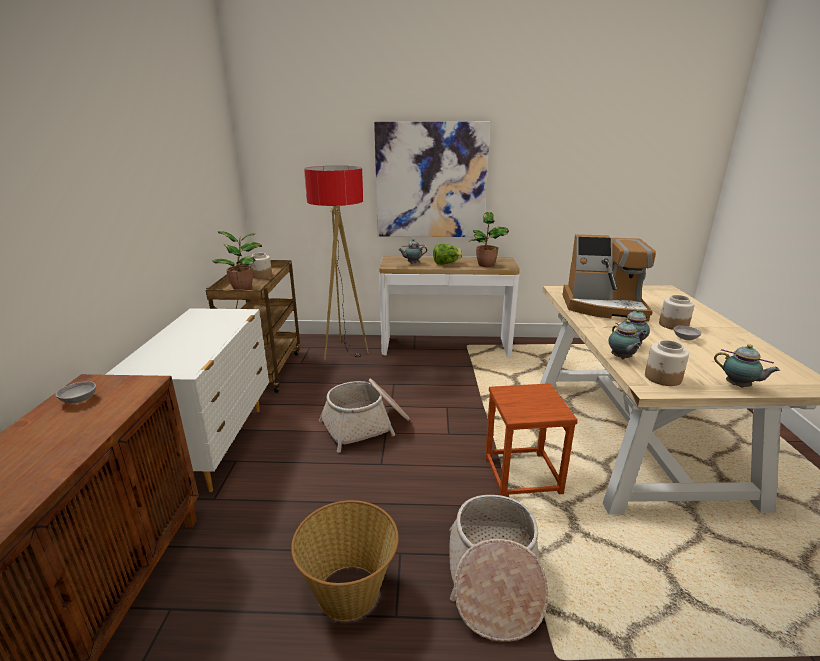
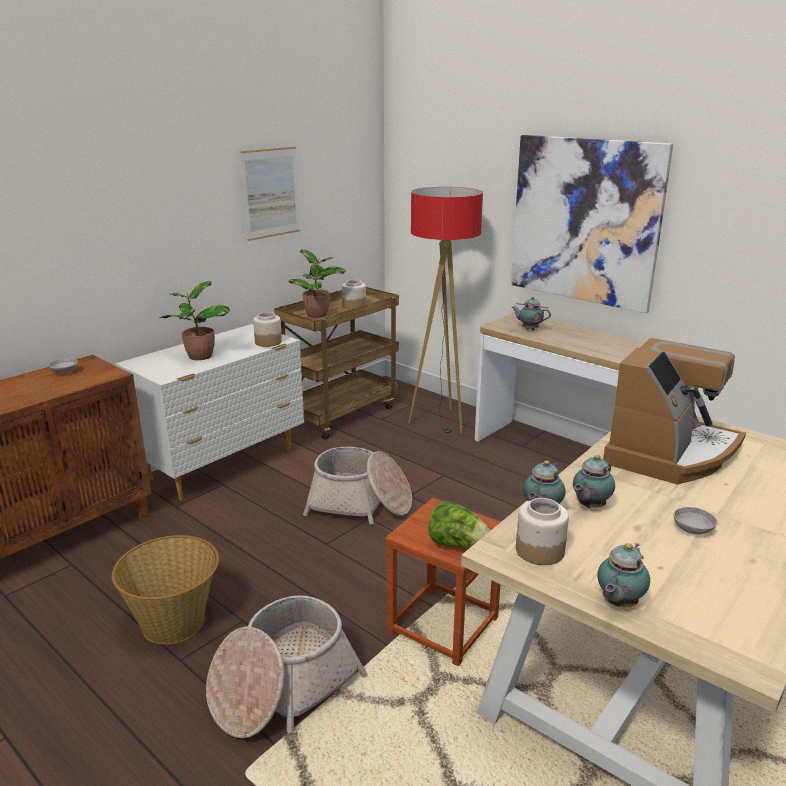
camera: 40 degrees right, 0 degrees up
lettuce [433,244,463,265] -> lettuce moved to [428,501,490,548]
potted plant [469,212,509,267] -> potted plant moved to [159,281,230,360]
coffee machine [563,234,656,322] -> coffee machine turned 105 degrees counterclockwise [603,338,746,485]
jar [659,295,695,330] -> jar moved to [253,312,282,347]
teapot [714,344,780,387] -> teapot turned 45 degrees clockwise [598,543,650,607]
none -> picture [240,146,300,241]

